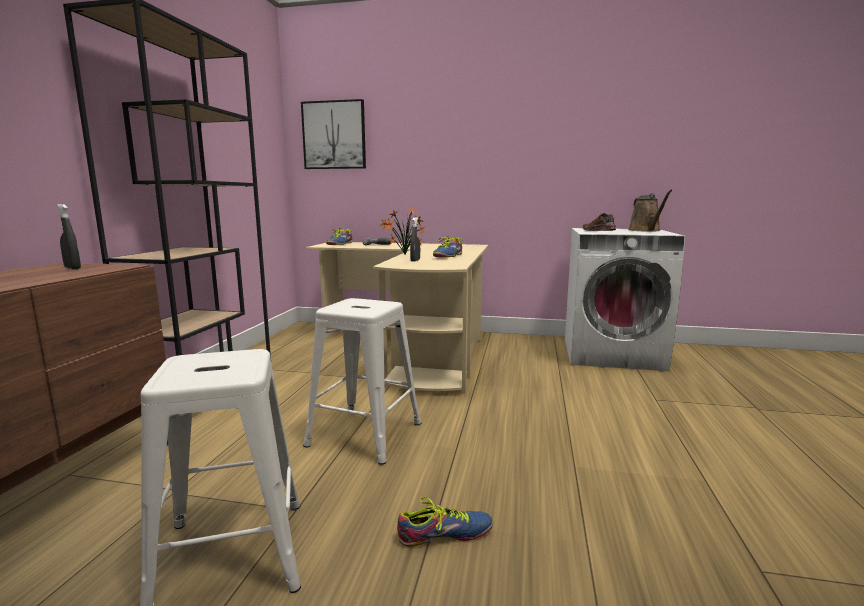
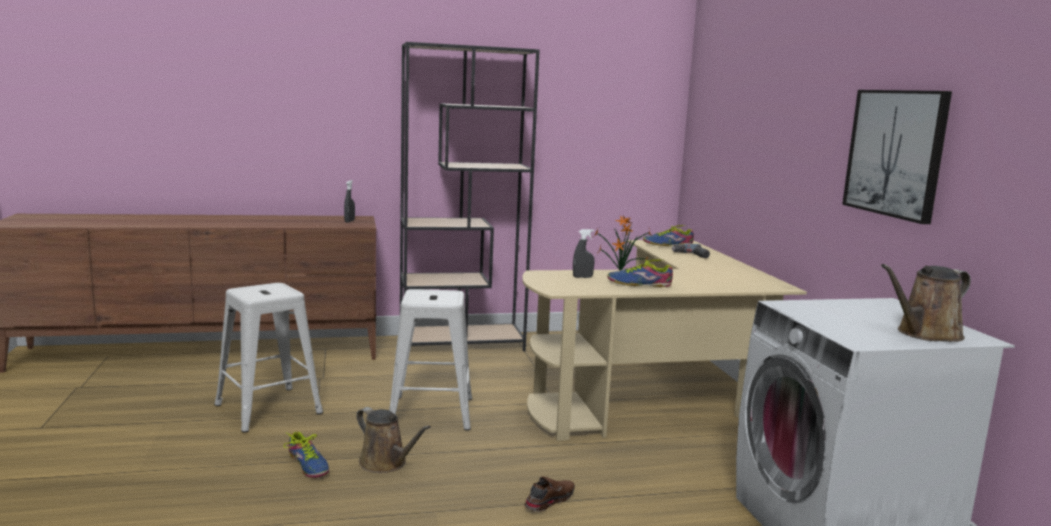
camera: 65 degrees right, 0 degrees up
picture [301,99,366,169] -> picture moved to [842,90,952,224]
brown shoe [583,213,616,231] -> brown shoe moved to [524,477,575,512]
none -> brown watering can [356,407,431,473]

